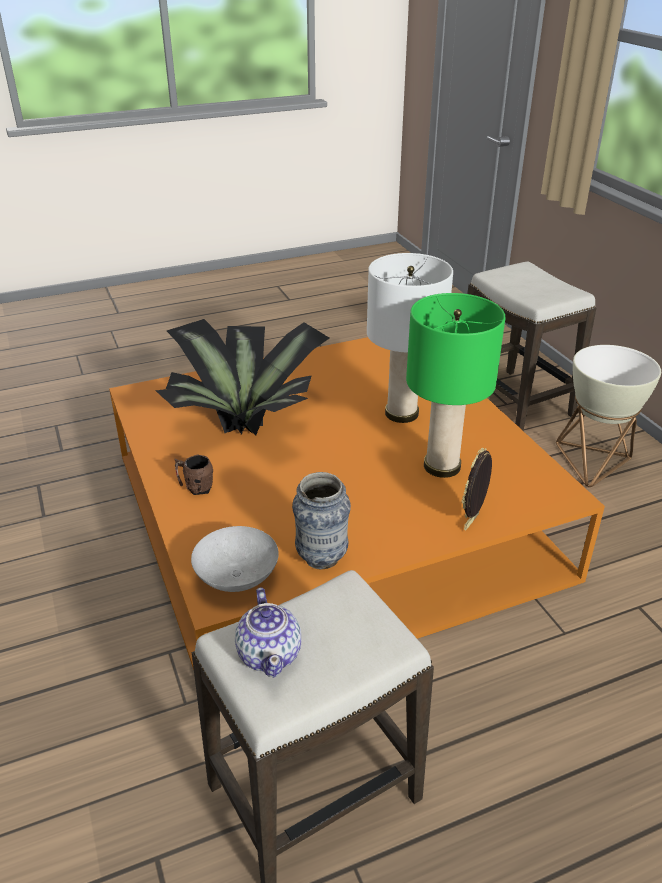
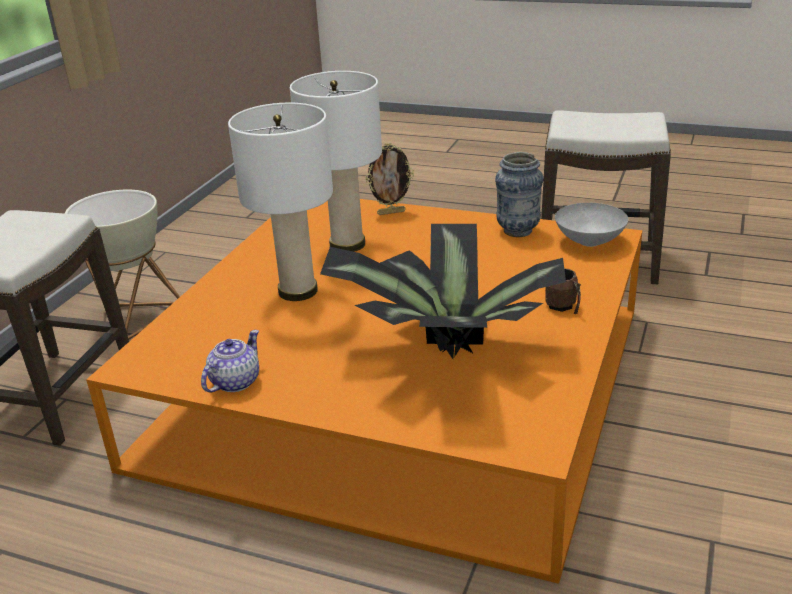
camera: 135 degrees left, 5 degrees down
teapot [235,588,301,677] -> teapot moved to [201,330,259,393]
green table lamp [406,293,505,478] -> white table lamp [290,71,382,252]

